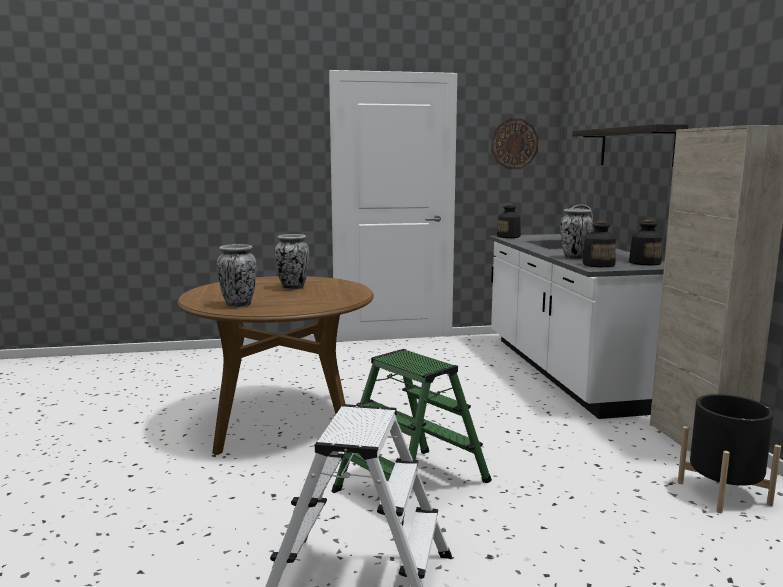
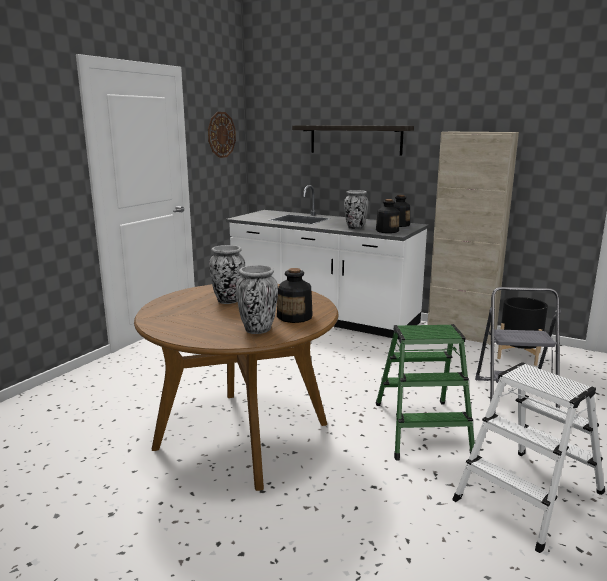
camera: 50 degrees left, 5 degrees up
bottle [497,204,521,238] -> bottle moved to [277,268,313,323]
none -> grey step ladder [475,287,561,414]

